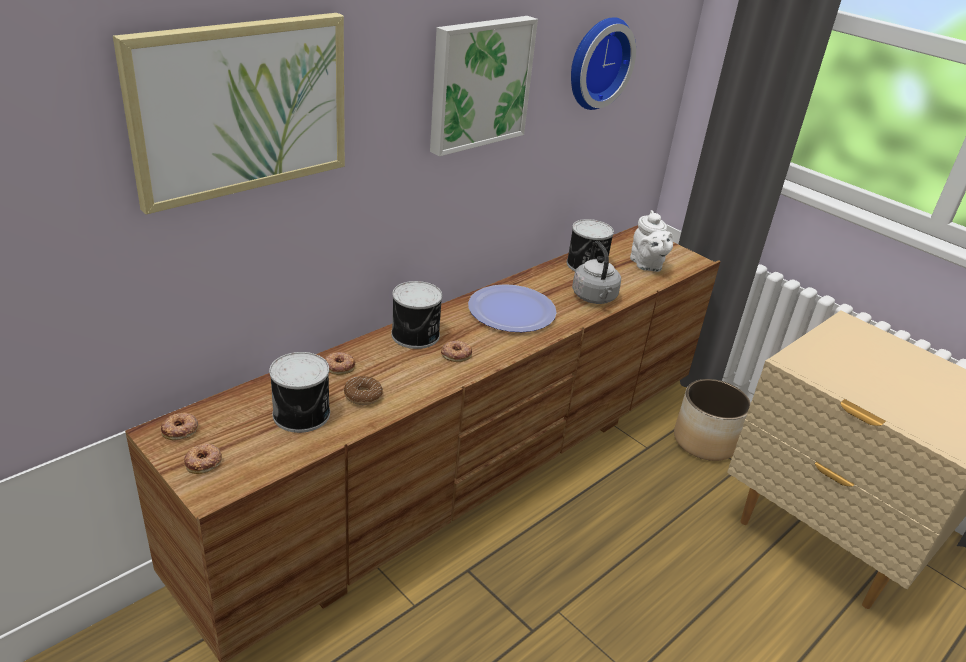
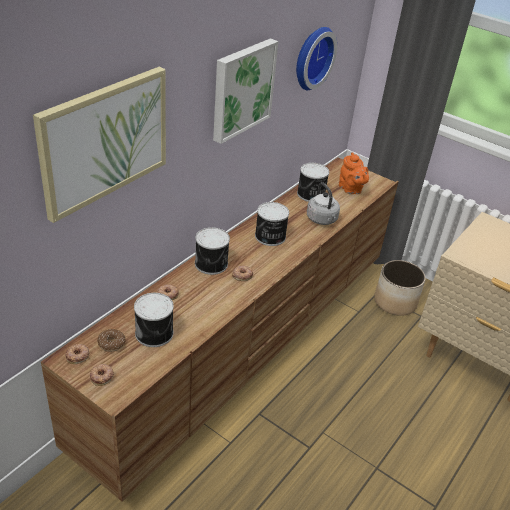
camera: 10 degrees left, 5 degrees up
donut [344,376,383,405] -> donut moved to [97,329,126,352]
plate [468,284,557,332] -> can [255,202,289,246]
white teapot [630,210,673,272] -> orange teapot [339,152,369,194]

